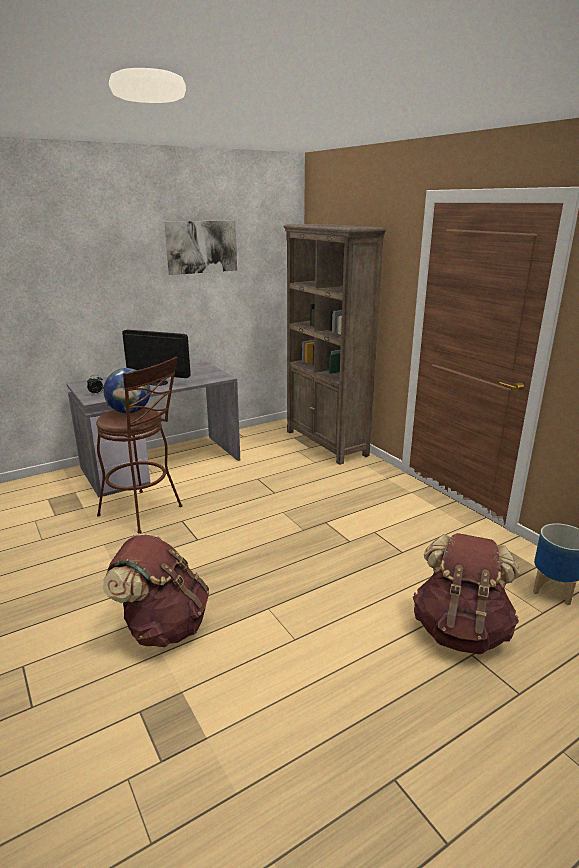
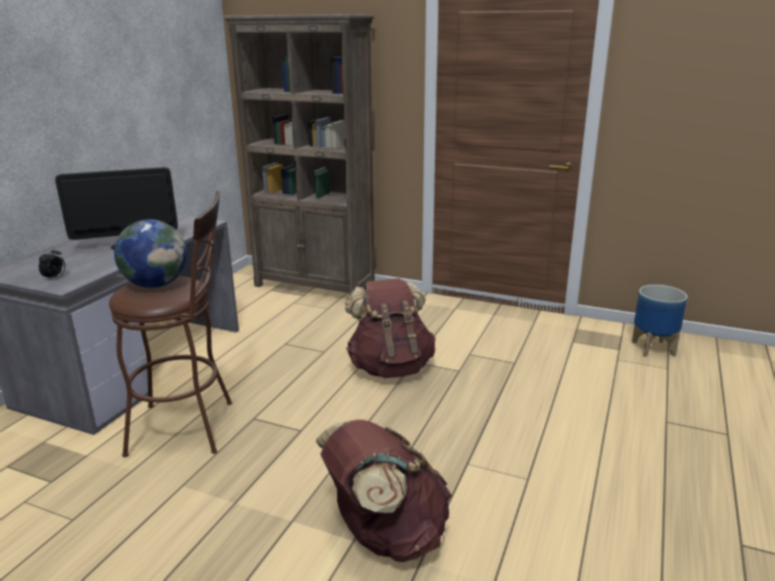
camera: 35 degrees left, 0 degrees up
picture [164,220,237,275] -> none
brown backpack [413,533,520,654] -> brown backpack moved to [345,278,435,378]

